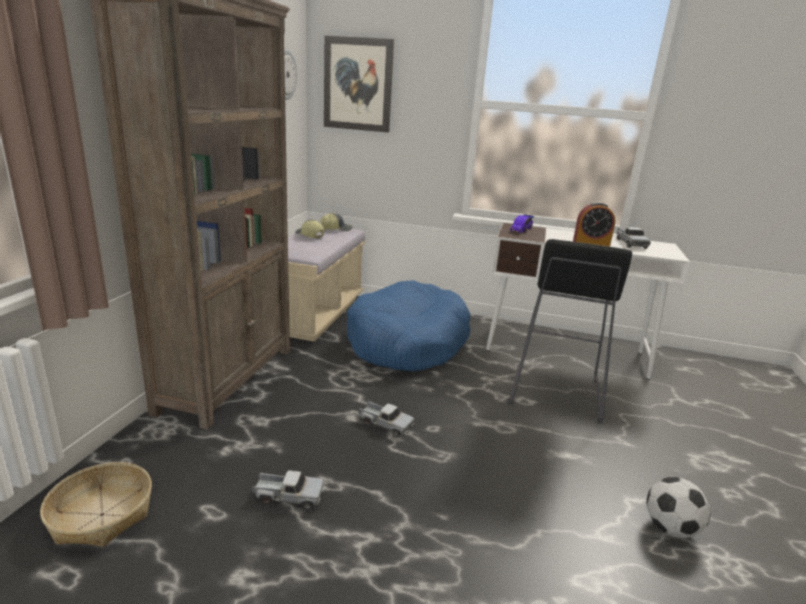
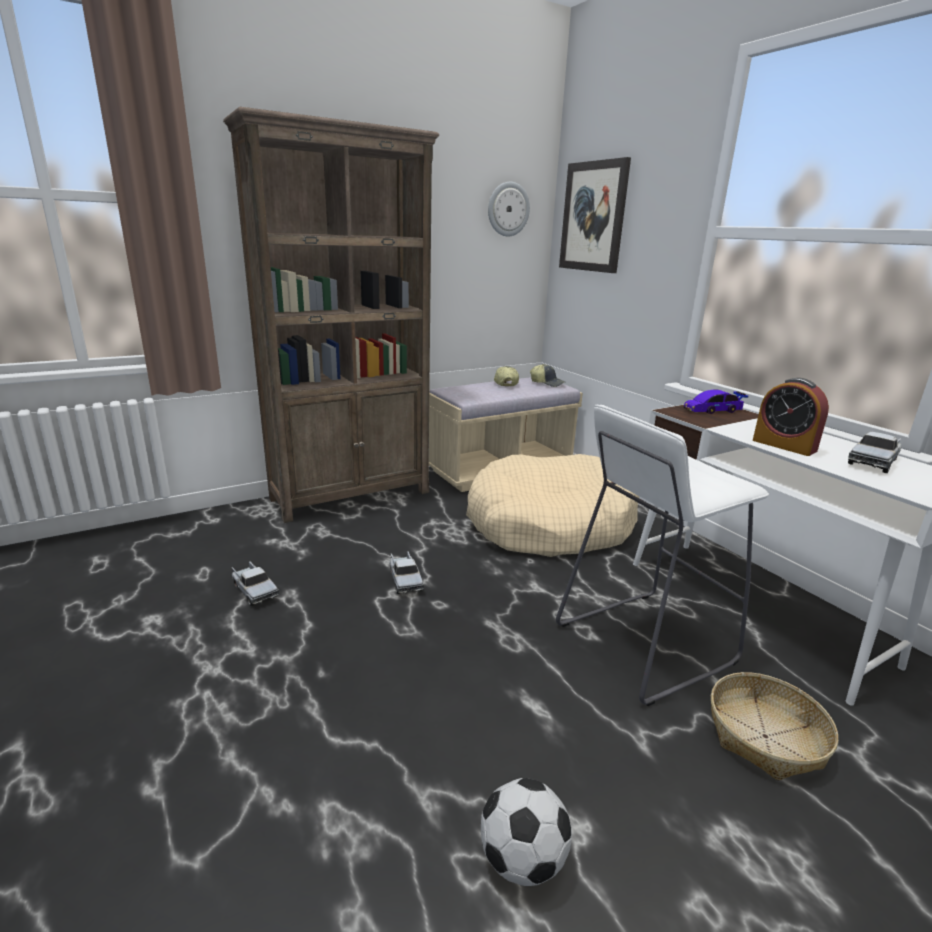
camera: 45 degrees right, 0 degrees up
basket [40,462,152,547] -> basket moved to [711,672,838,781]
blue dog bed [347,280,471,372] -> beige dog bed [466,454,639,557]
black stool [508,239,632,424] -> white stool [556,405,769,706]

